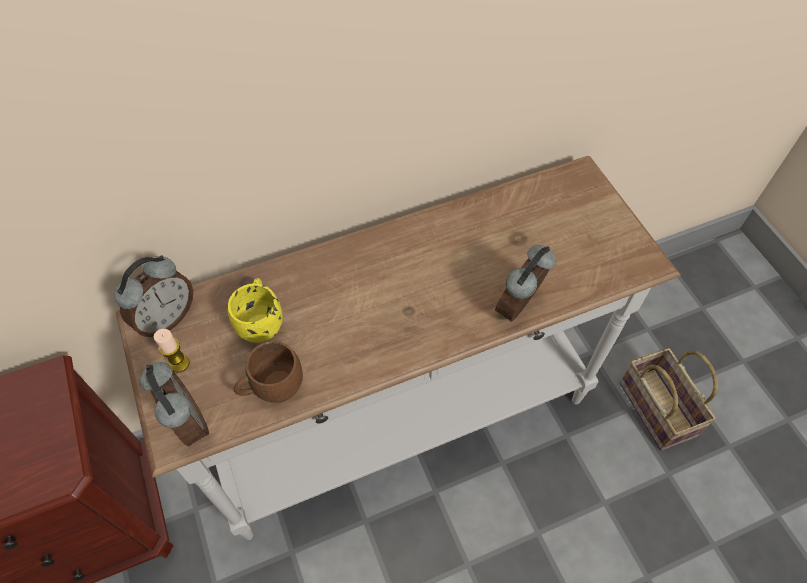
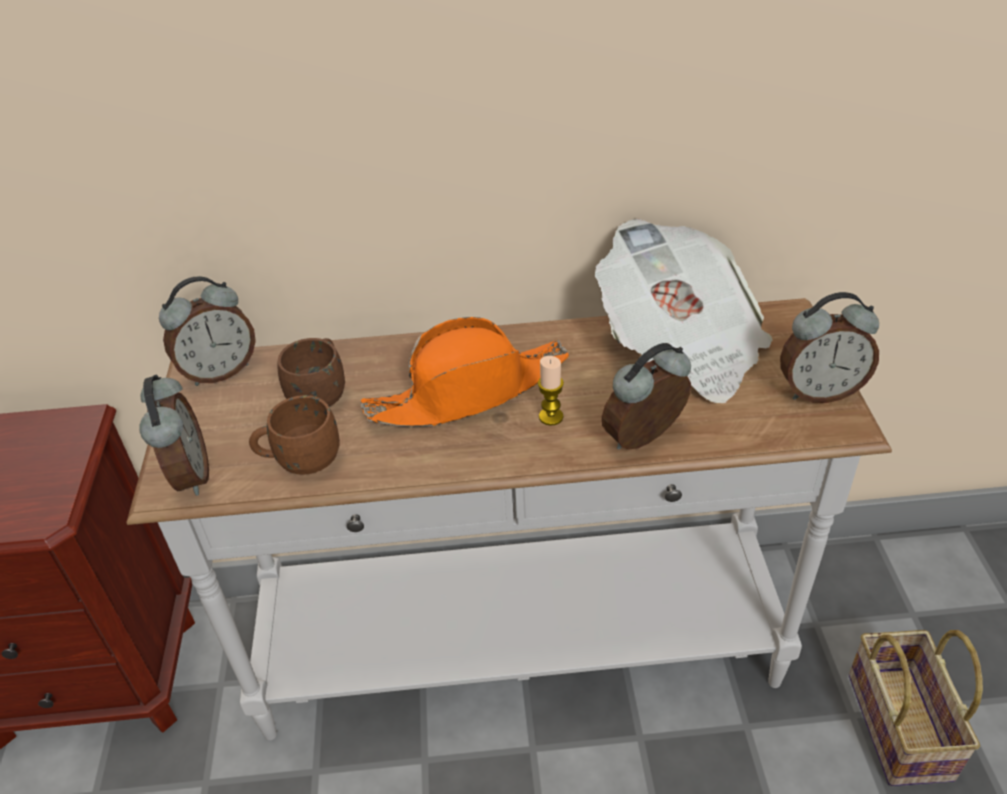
camera: 20 degrees right, 15 degrees down
candle [154,329,190,372] -> candle moved to [538,356,564,426]
yellow mug [228,278,283,343] -> brown mug [278,338,345,407]
none -> orange hat [361,317,569,427]
none -> newspaper [595,219,773,403]
none -> alarm clock [780,292,879,403]

